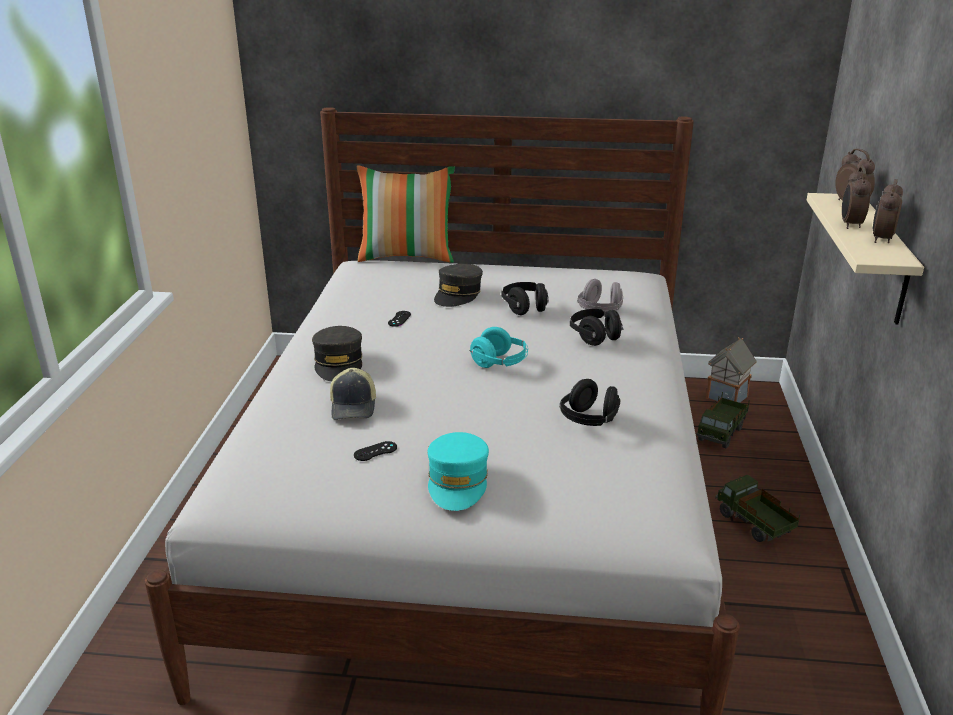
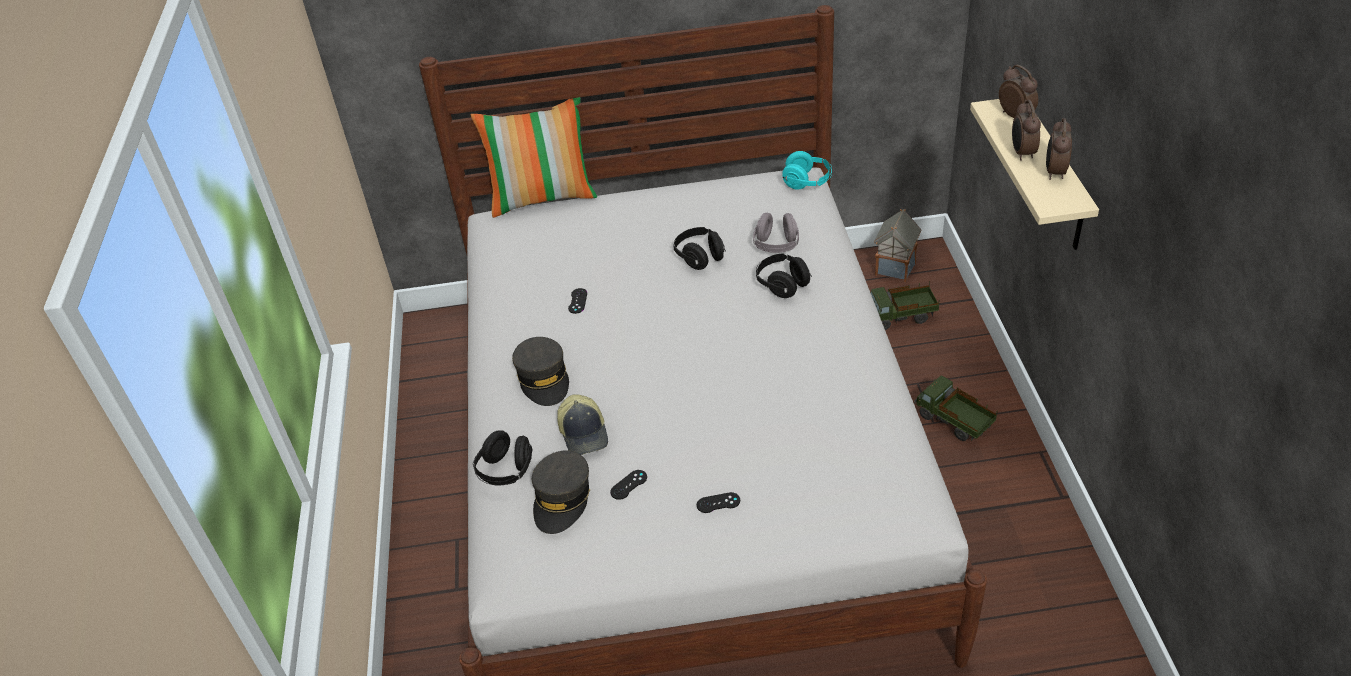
camera: 10 degrees left, 15 degrees up
turquoise cap [427,432,489,511] -> black game controller [697,492,740,513]
grey cap [434,264,483,307] -> grey cap moved to [532,450,590,534]
turquoise headphones [469,327,528,368] -> turquoise headphones moved to [782,151,832,190]
black headphones [560,379,620,426] -> black headphones moved to [473,430,532,485]
toy truck [697,392,750,448] -> toy truck turned 60 degrees clockwise [871,281,939,330]

